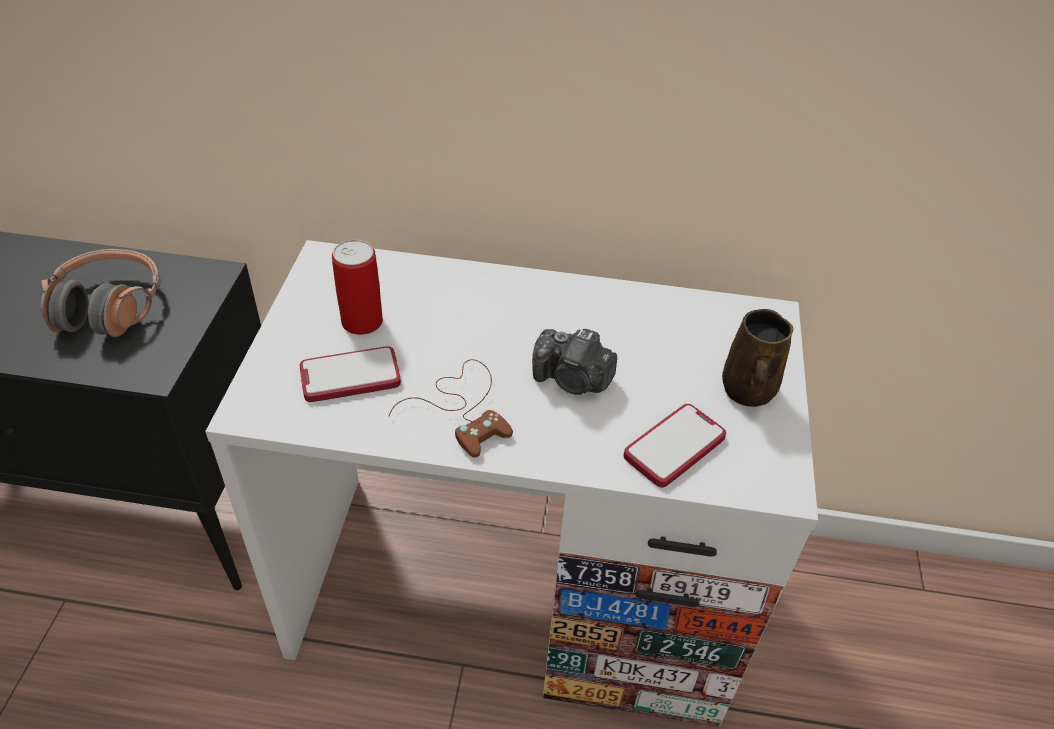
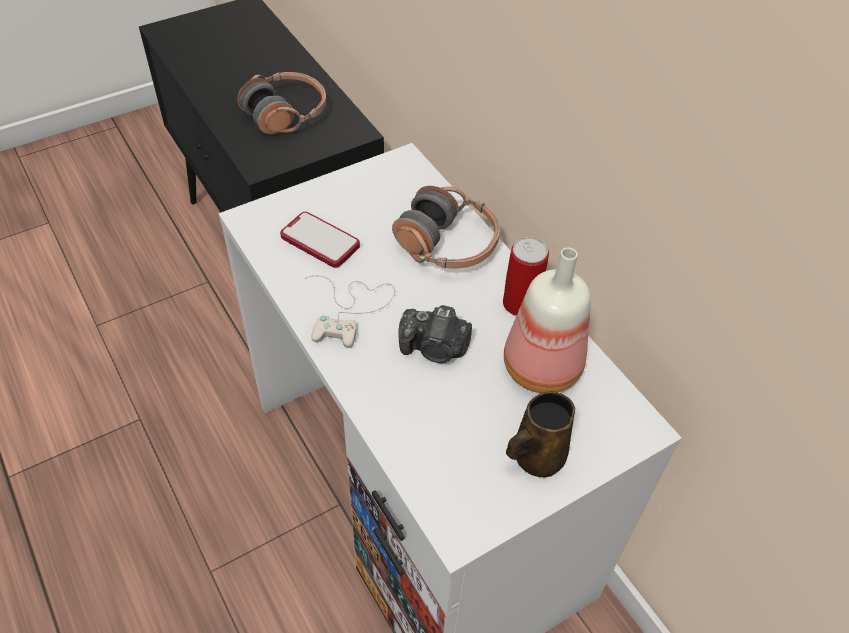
camera: 50 degrees right, 5 degrees up
can [332,240,383,335] -> can moved to [503,237,549,316]
brown game controller [389,359,513,458] -> white game controller [304,275,395,348]
camera [532,329,617,395] -> camera turned 60 degrees counterclockwise [398,305,472,363]
phone [624,404,726,488] -> none
none -> headphones [392,186,500,269]
none -> bottle [504,247,591,393]

